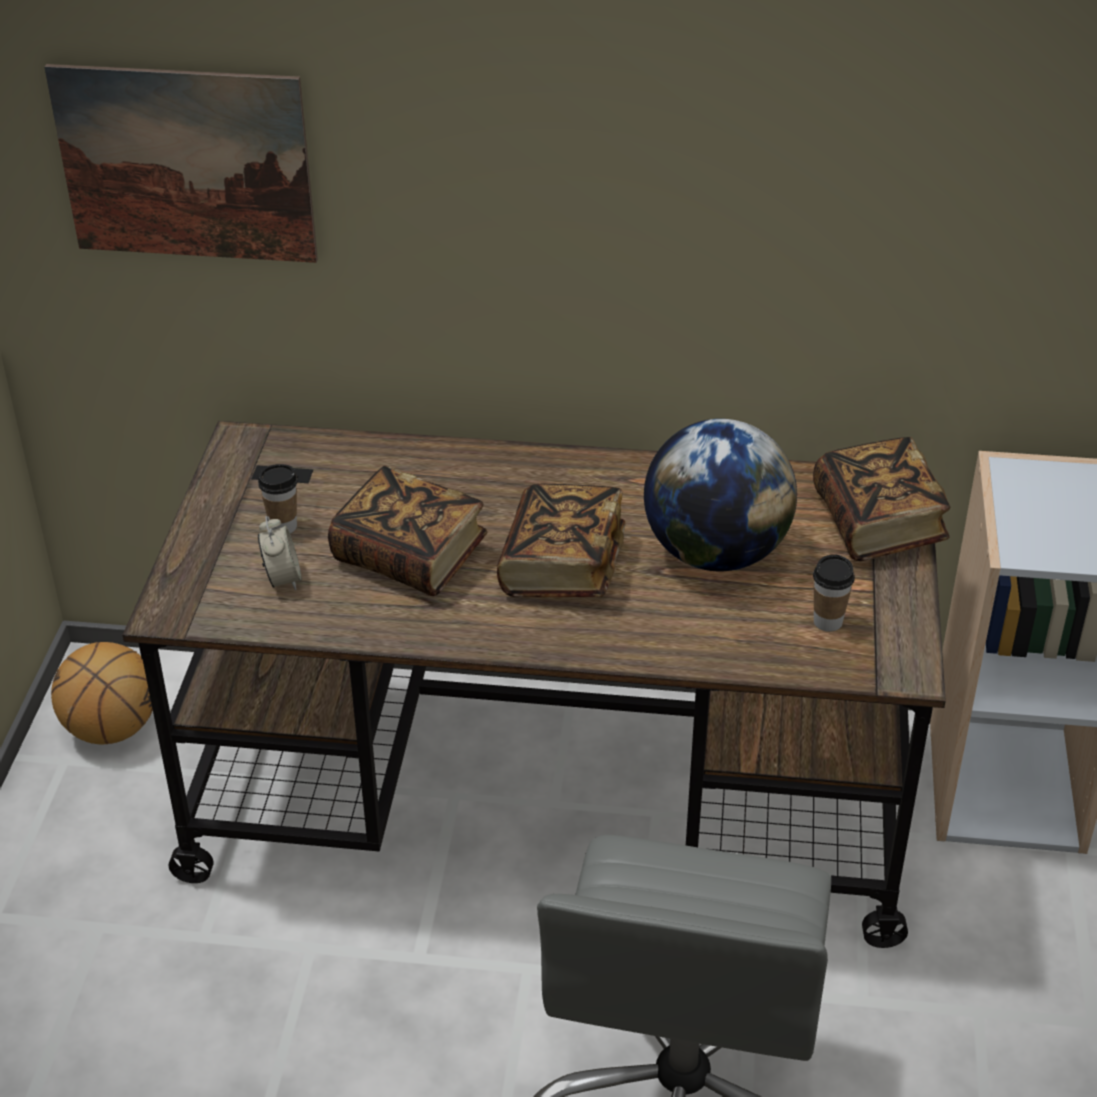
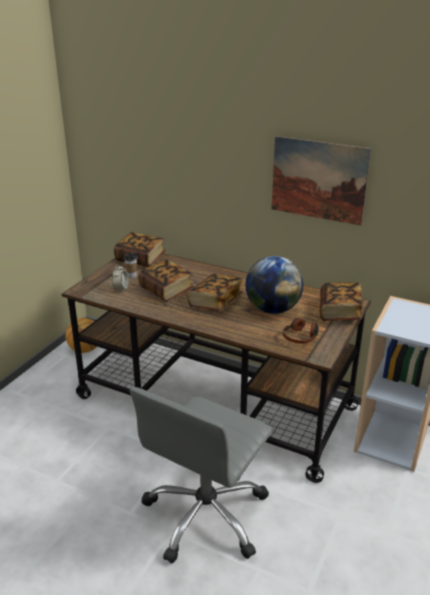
camera: 20 degrees right, 10 degrees down
picture [44,64,318,263] -> picture moved to [272,136,372,226]
cup [813,555,855,632] -> headphones [283,318,319,344]
none -> book [114,232,166,267]

